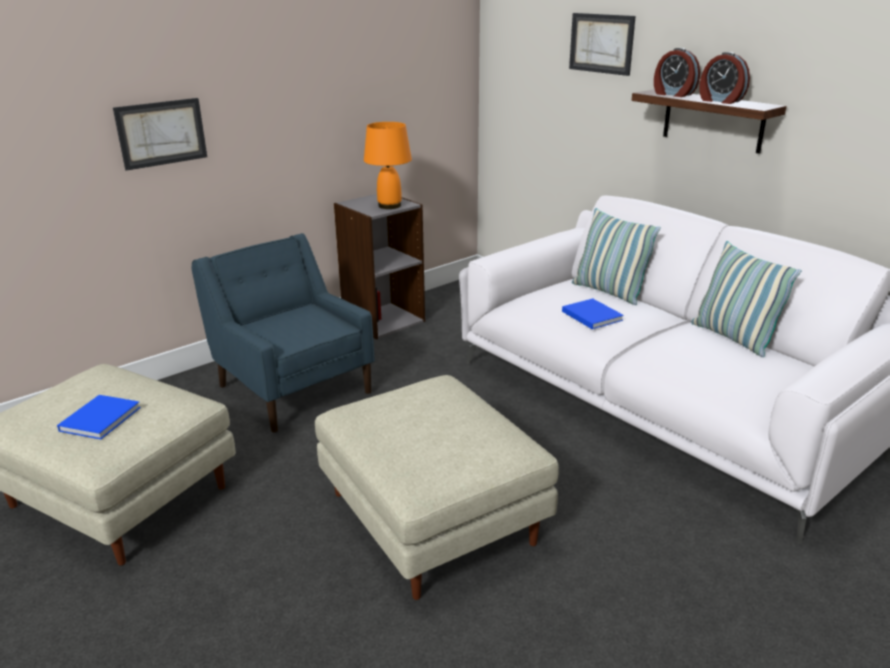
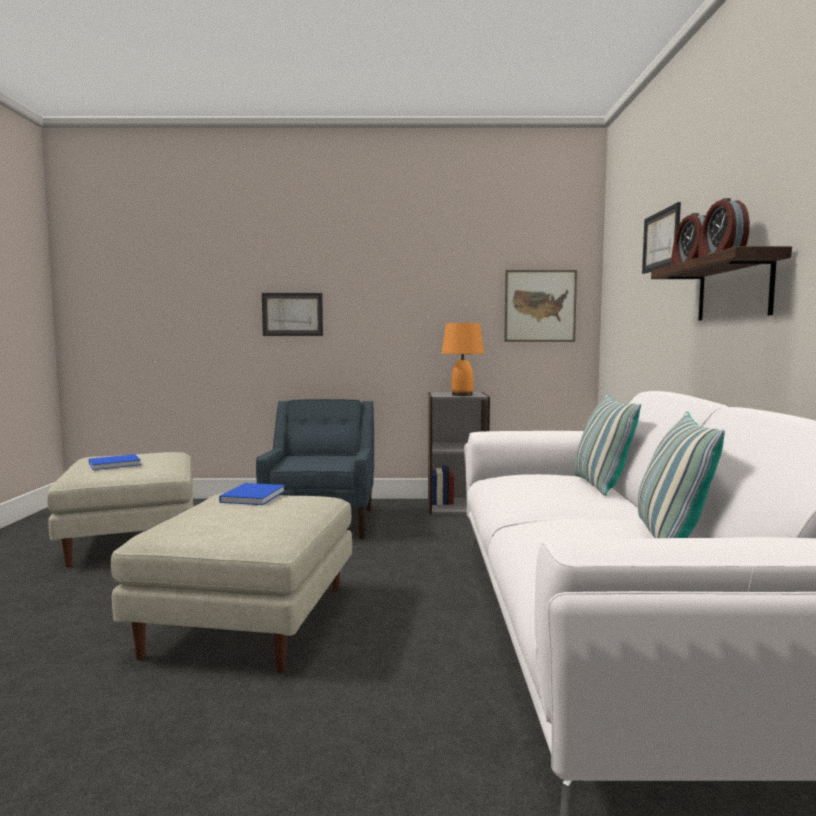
camera: 40 degrees right, 20 degrees down
blue book [562,299,624,329] -> blue book moved to [219,483,285,505]
none -> picture [504,270,577,342]

